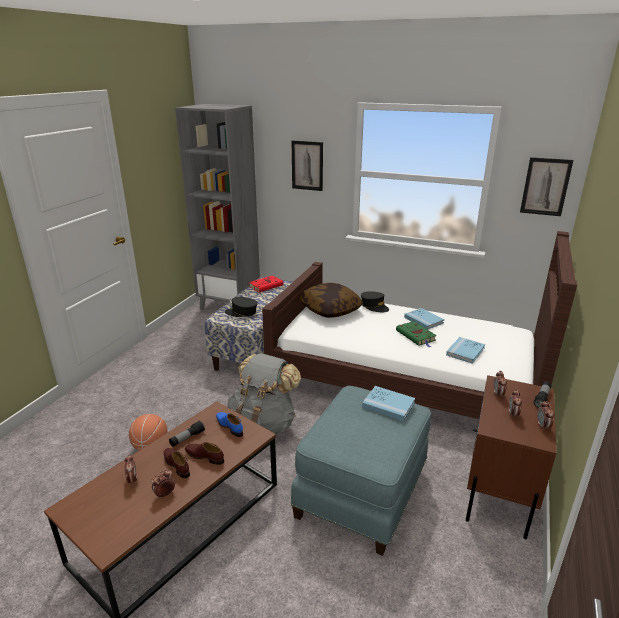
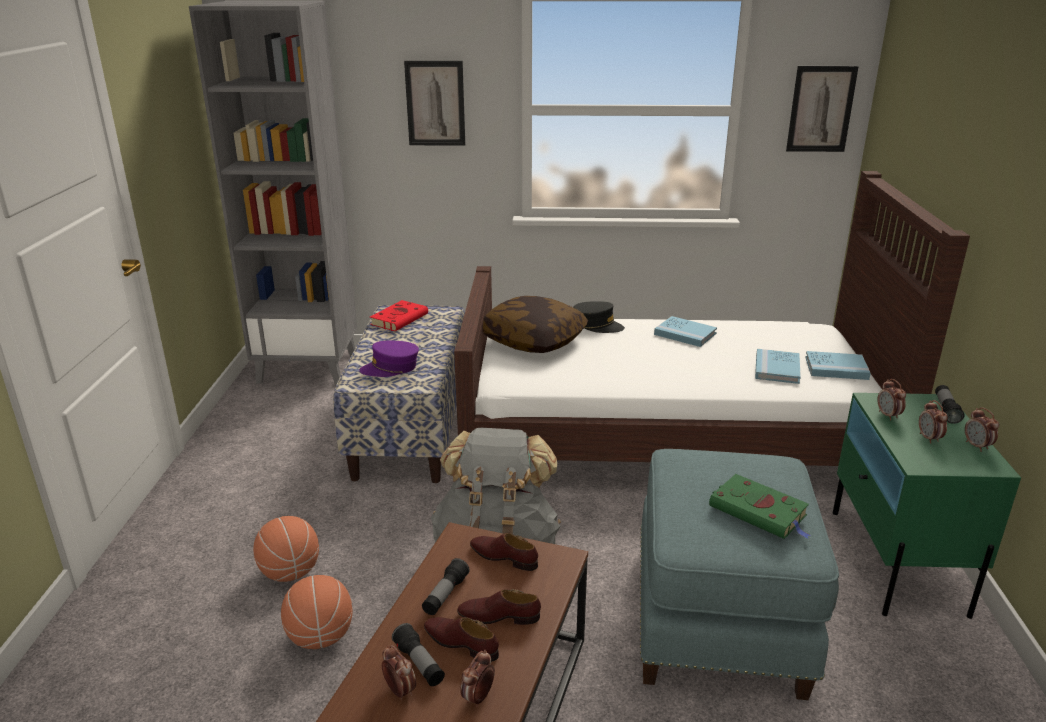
camera: 20 degrees left, 0 degrees up
blue shoe [216,412,243,437] -> brown shoe [470,533,538,571]
black cap [225,297,258,317] -> purple cap [359,341,419,377]
blue book [362,386,415,421] -> blue book moved to [805,351,871,380]
green book [396,321,437,347] -> green book moved to [709,474,811,539]
brown nightstand [466,375,556,539] -> green nightstand [833,393,1021,619]
none -> basketball [253,516,319,582]
none -> flashlight [392,623,445,686]

